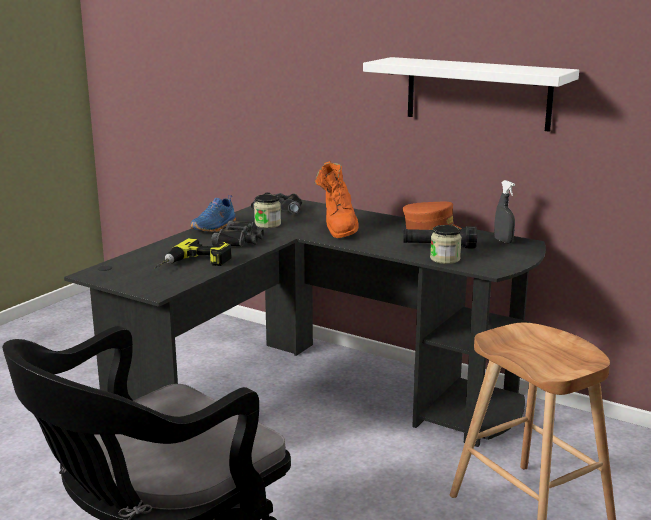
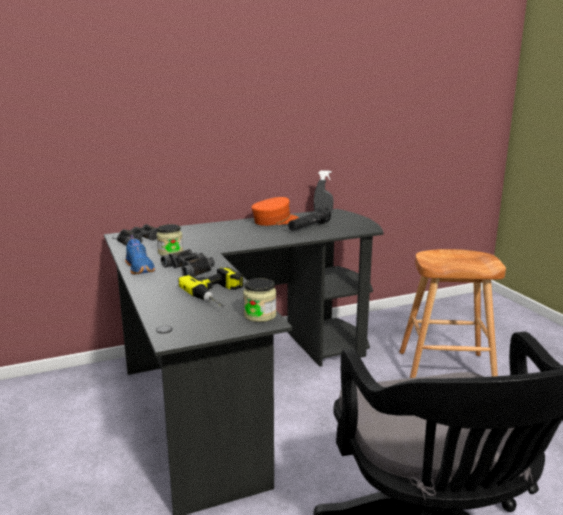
camera: 55 degrees left, 0 degrees up
orange boot [315,161,358,238] -> none
white shelf [363,57,579,132] -> none
jar [430,225,462,264] -> jar moved to [243,278,276,322]

